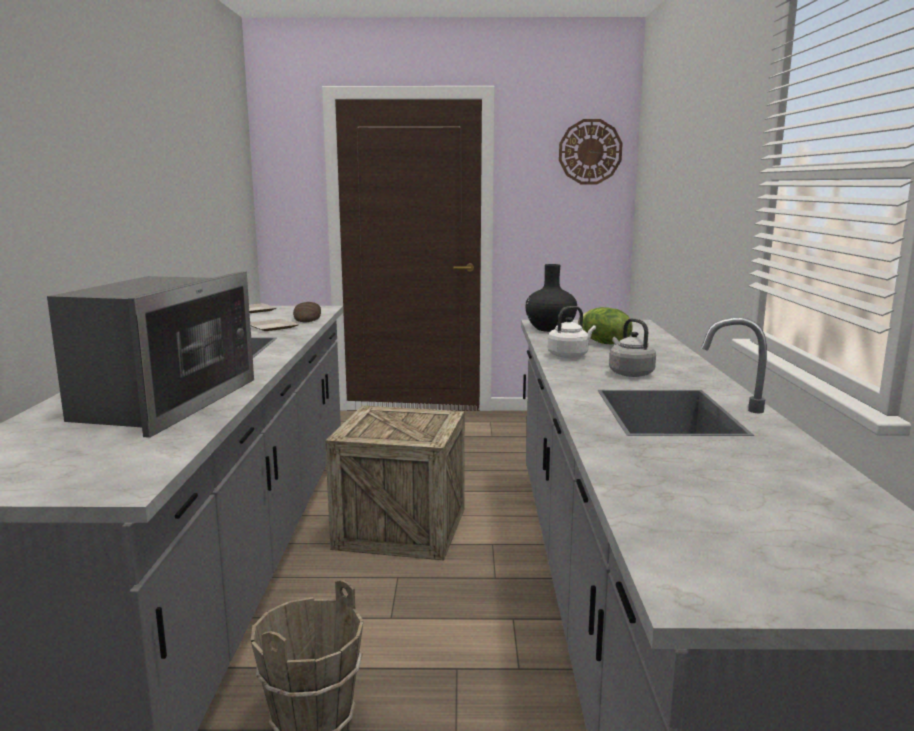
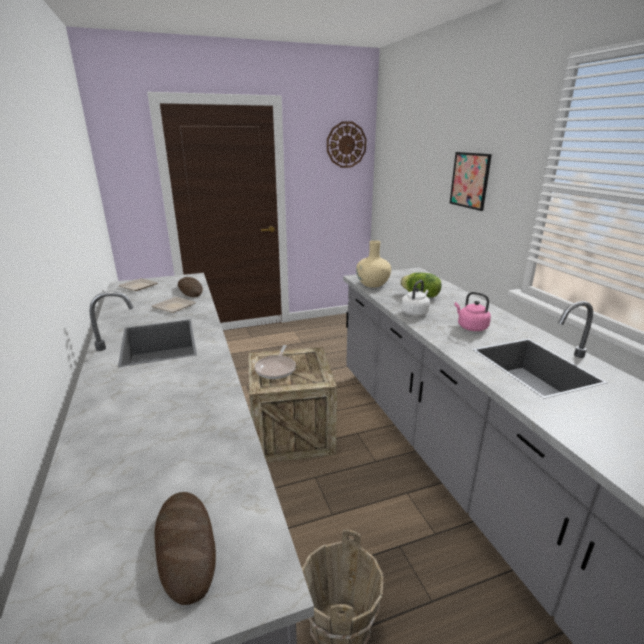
camera: 20 degrees left, 10 degrees up
microwave [47,272,254,438] -> none
black vase [525,264,577,332] -> beige vase [356,240,391,288]
grey kettle [609,318,656,377] -> pink kettle [454,292,491,331]
none -> bread [154,492,216,605]
none -> frying pan [255,345,296,379]
none -> picture [450,152,492,211]

